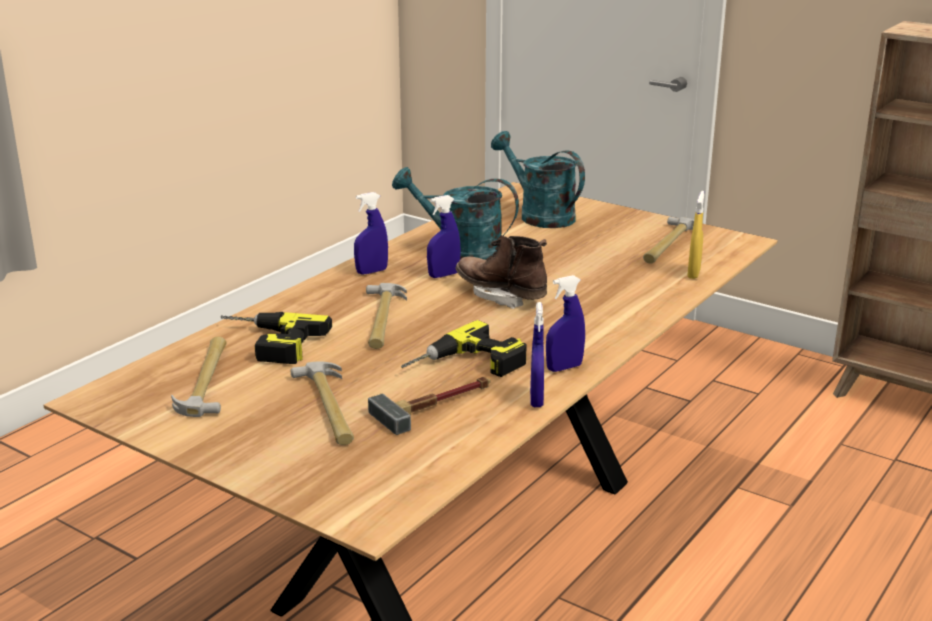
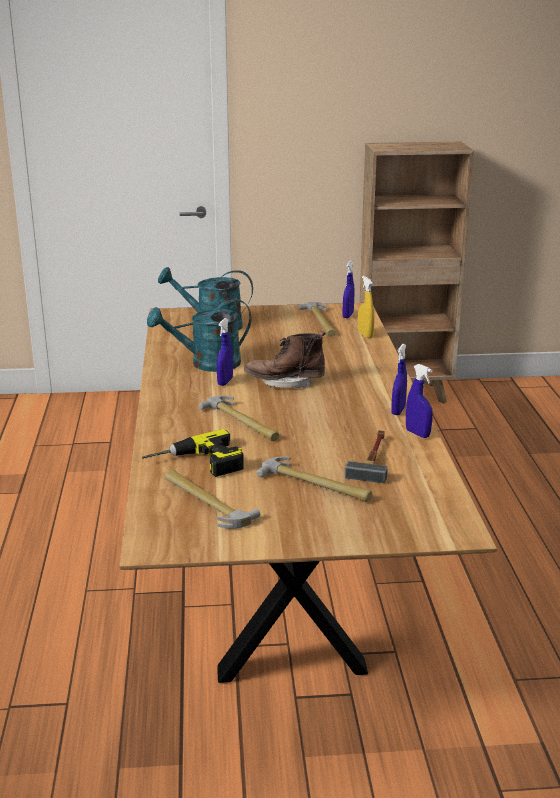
camera: 40 degrees left, 0 degrees up
blue spray bottle [354,192,388,275] -> blue spray bottle moved to [343,260,354,318]
power drill [401,320,527,377] -> none

